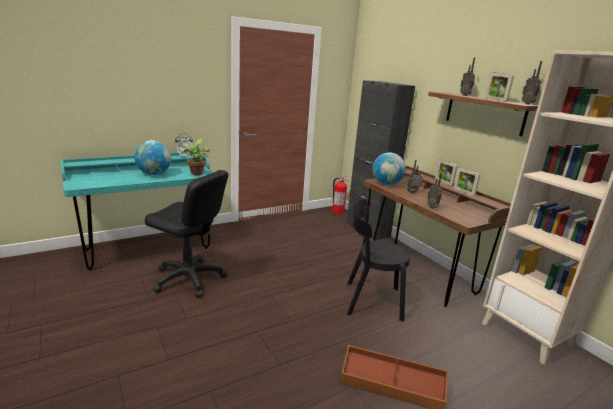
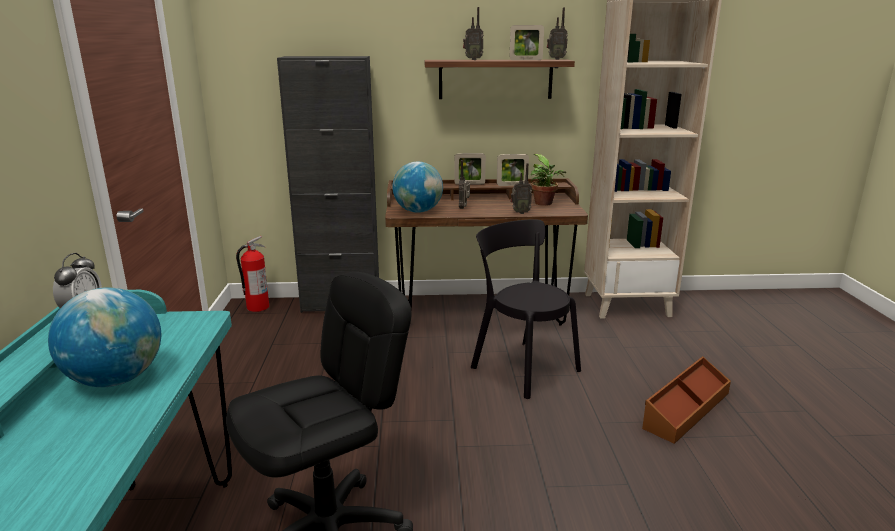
camera: 60 degrees left, 0 degrees up
potted plant [177,139,210,175] -> potted plant moved to [530,154,566,206]
black chair [347,199,410,321] -> black chair turned 105 degrees clockwise [471,219,581,399]

